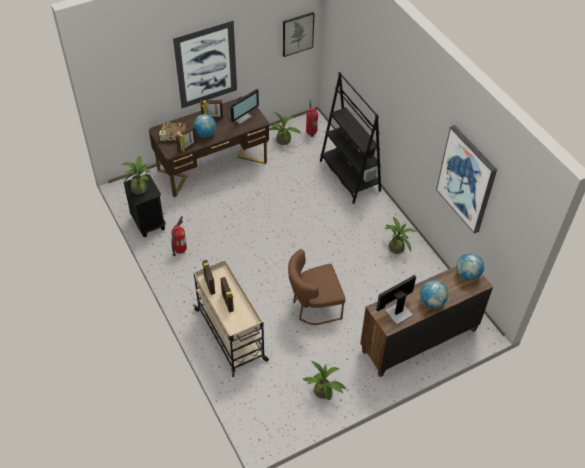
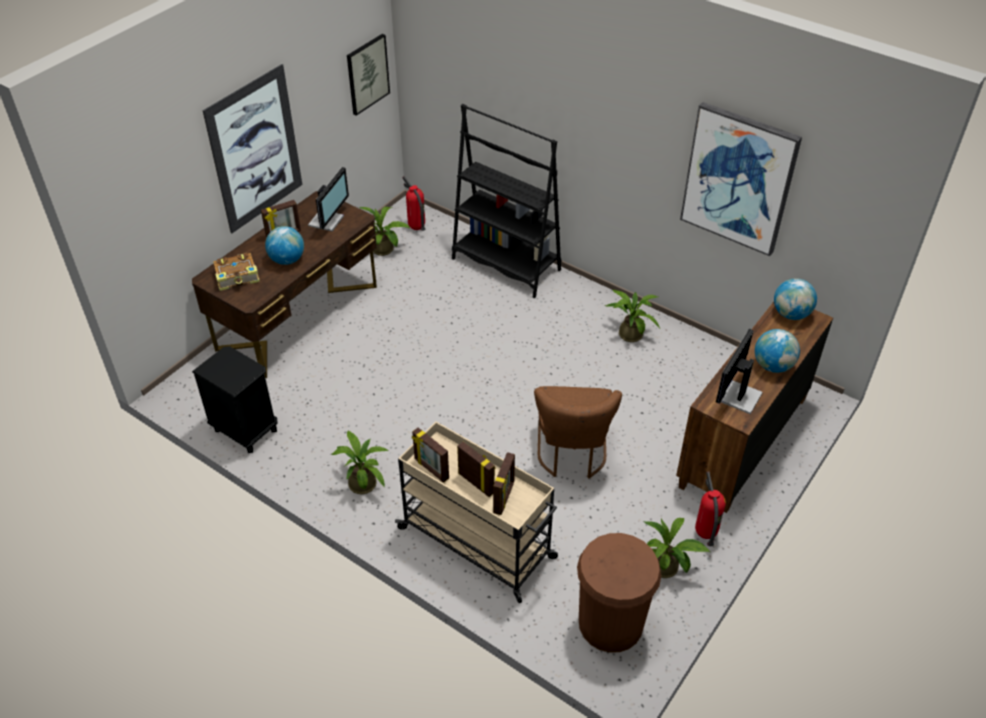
camera: 25 degrees left, 5 degrees down
potted plant [122,156,151,194] -> potted plant moved to [332,430,388,494]
fire extinguisher [171,216,187,256] -> fire extinguisher moved to [695,472,726,546]
picture frame [176,125,197,154] -> picture frame moved to [493,452,515,515]
brown chair [288,249,345,325] -> brown chair turned 45 degrees counterclockwise [534,386,622,479]
none -> brown trash can [577,533,661,653]

